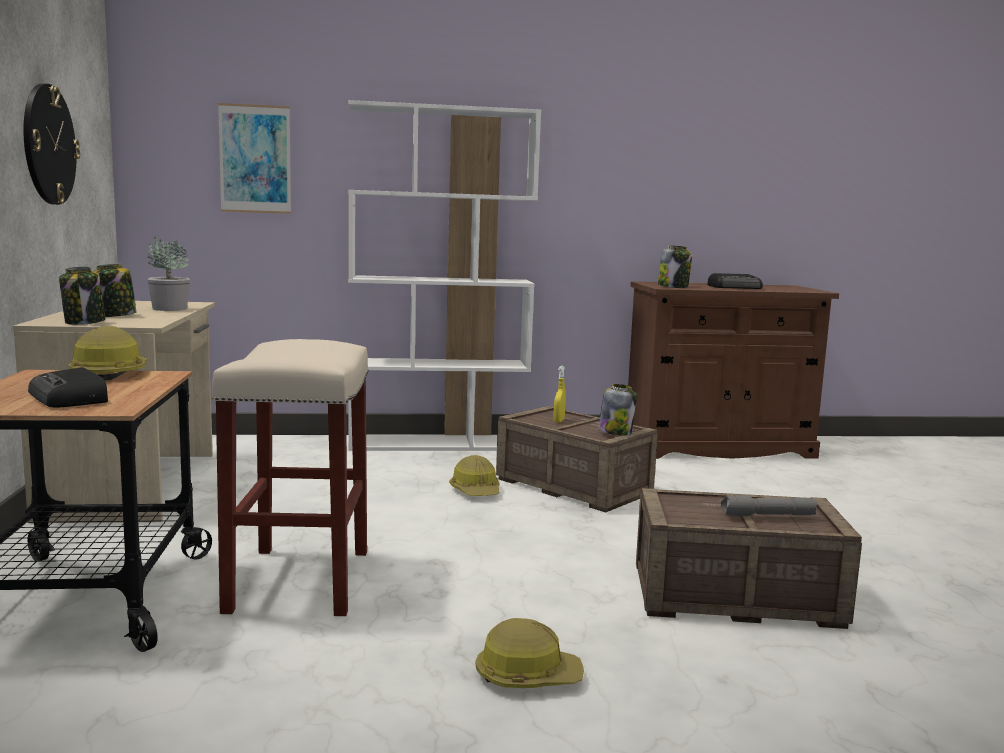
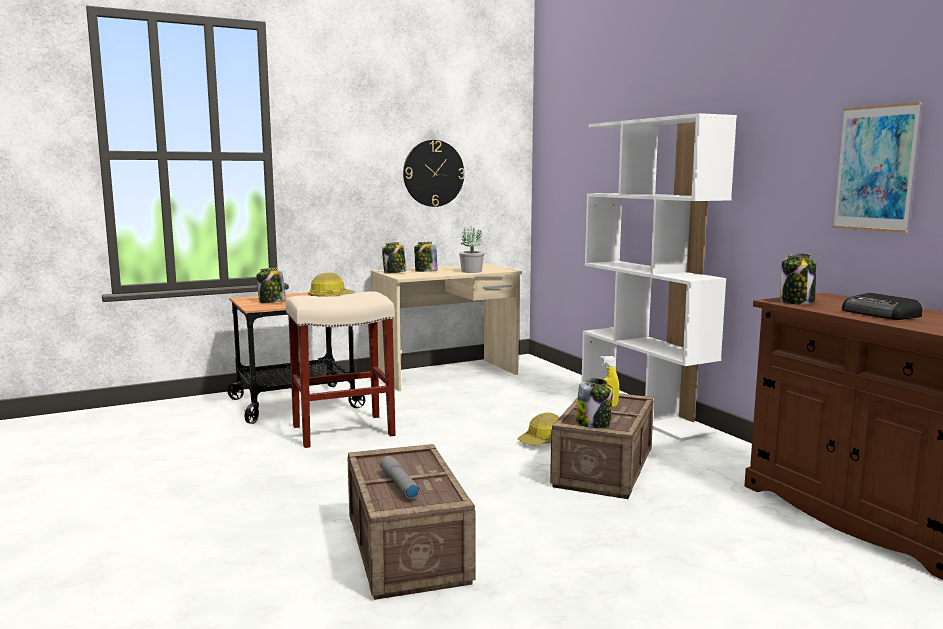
camera: 70 degrees right, 0 degrees up
radio [28,367,108,407] -> jar [256,268,286,303]
picture [218,103,291,214] -> picture moved to [832,102,922,233]
hard hat [475,618,584,688] -> none

